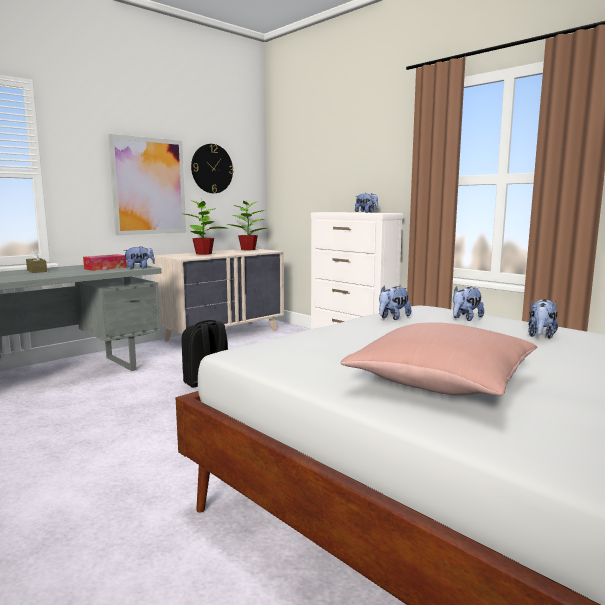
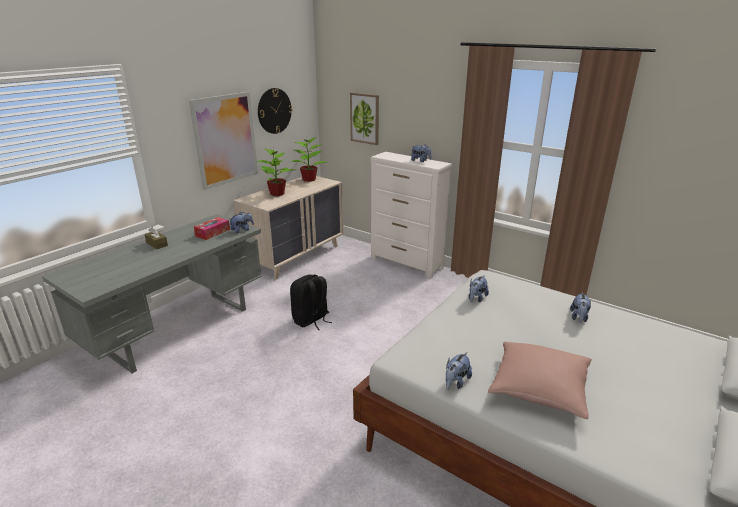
camera: 10 degrees left, 15 degrees up
plush toy [453,286,484,321] -> plush toy moved to [446,352,472,390]
none -> picture [350,92,379,145]

